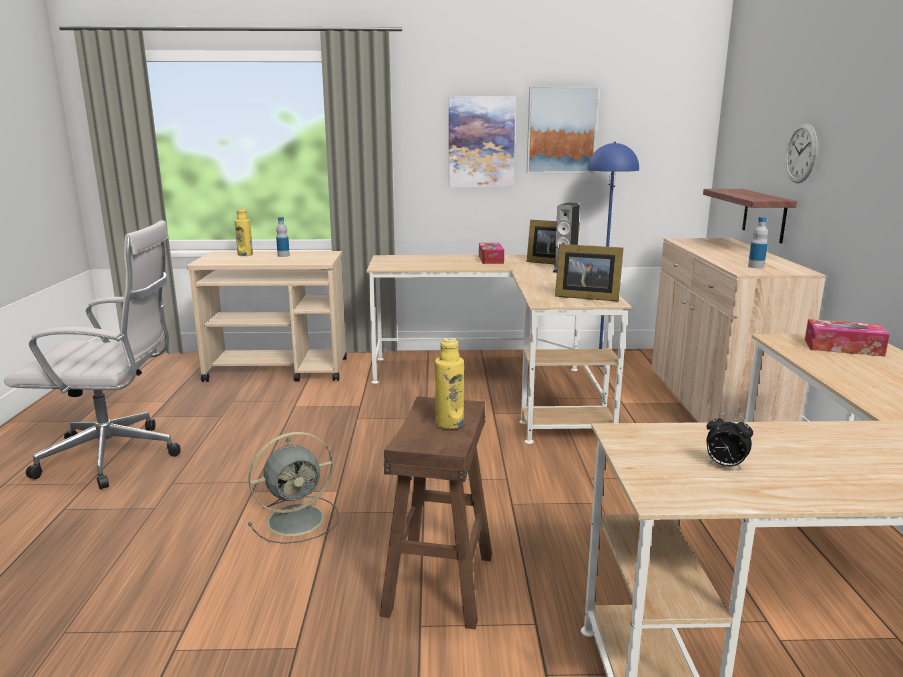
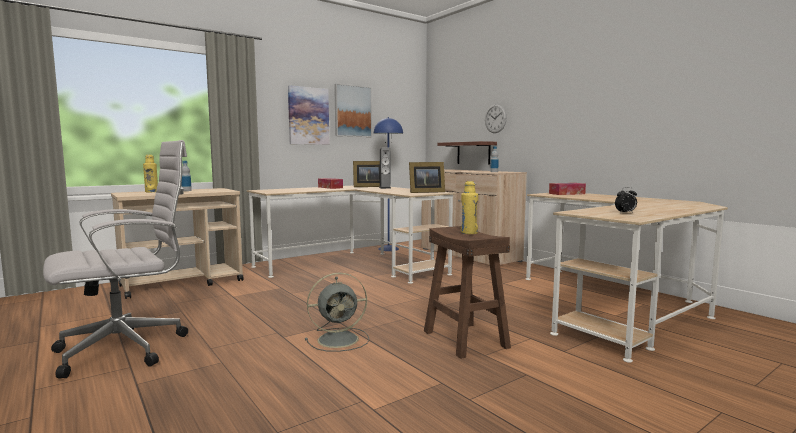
camera: 35 degrees left, 10 degrees down
grey fan [248,432,339,544] -> grey fan turned 45 degrees clockwise [305,273,369,352]

